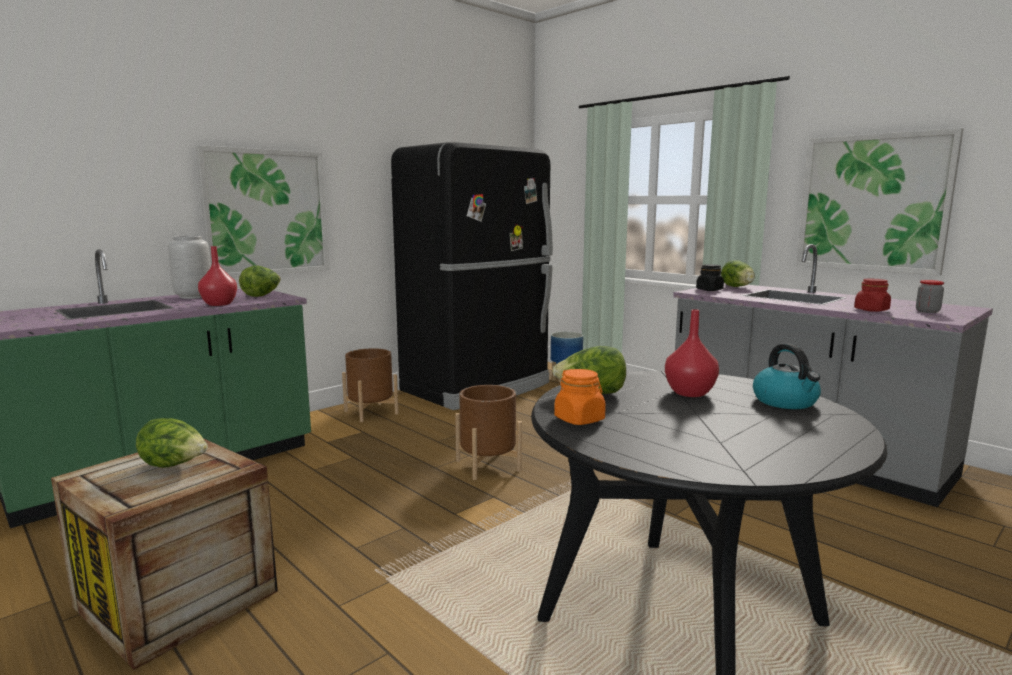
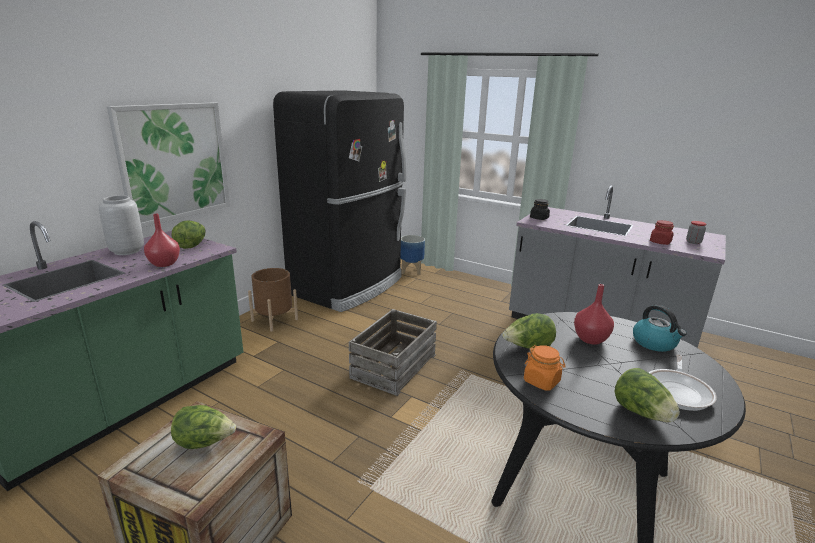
camera: 15 degrees left, 10 degrees up
brown planter [455,385,522,480] -> crate [349,309,437,396]
lettuce [721,260,755,287] -> lettuce moved to [615,368,680,422]
picture [796,128,964,276] -> none
none -> frying pan [648,354,717,411]

